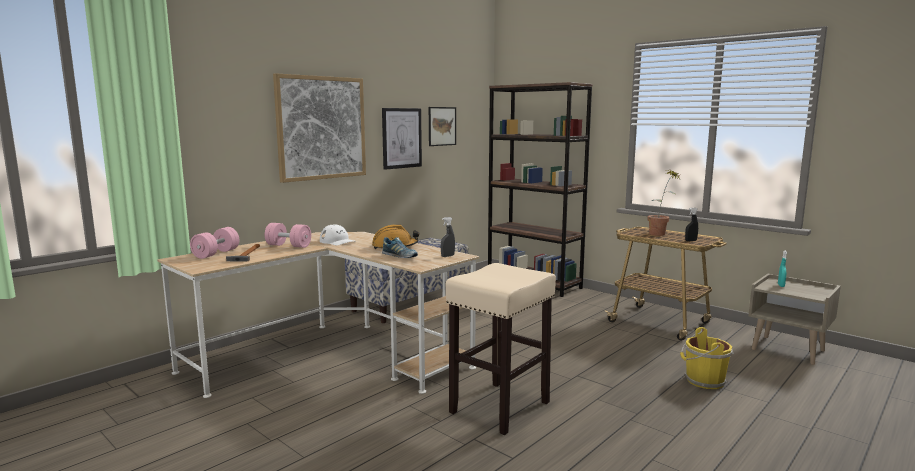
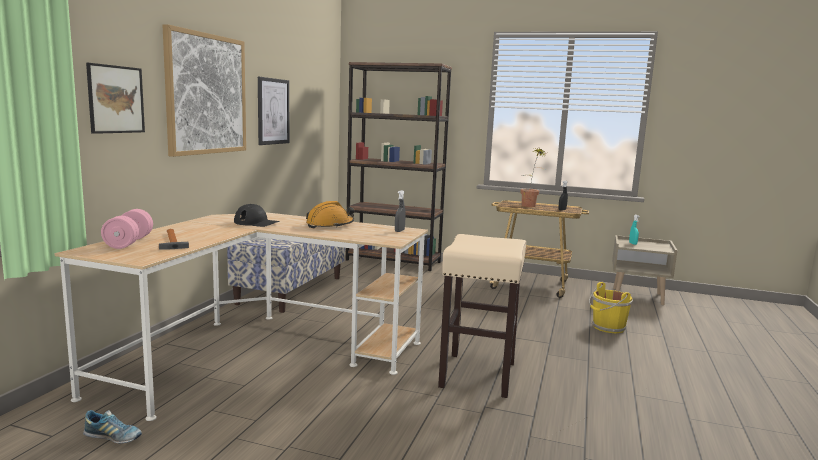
camera: 25 degrees left, 0 degrees up
pink dumbbell [265,223,311,248] -> none
white cap [320,224,356,245] -> black cap [234,204,280,227]
shoe [382,237,418,258] -> shoe moved to [83,410,142,443]
picture [429,107,456,146] -> picture moved to [86,63,145,134]

